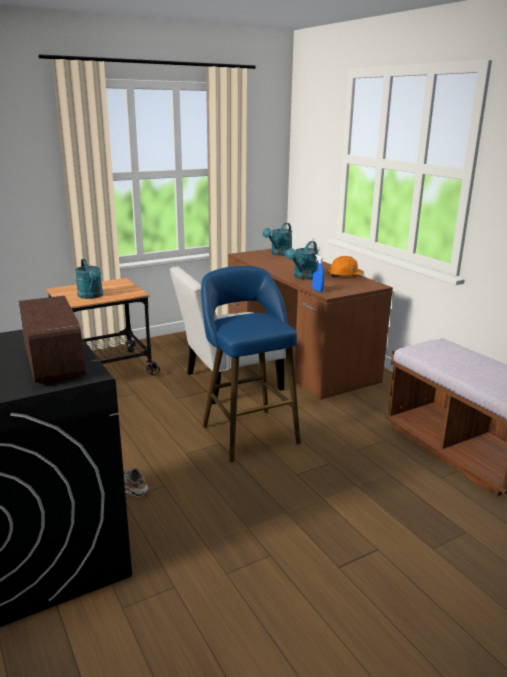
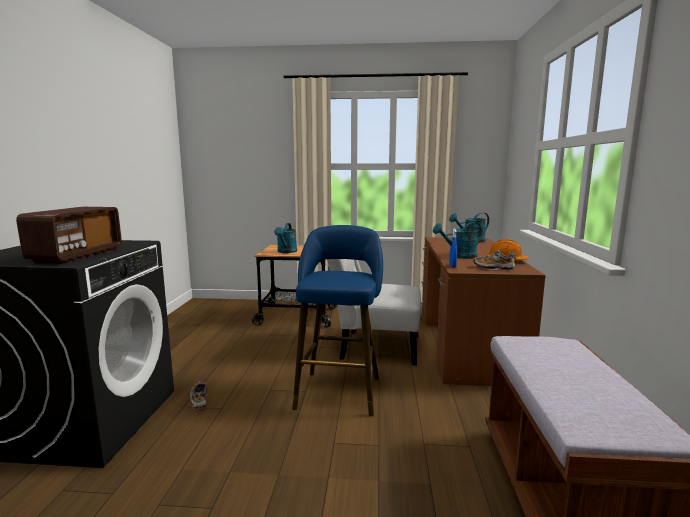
camera: 35 degrees right, 10 degrees down
none -> shoe [473,250,516,270]

